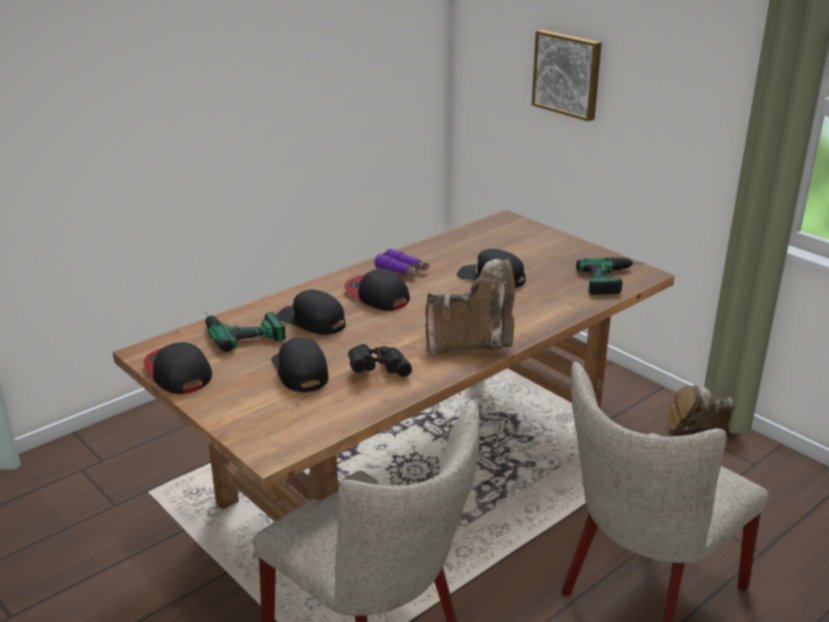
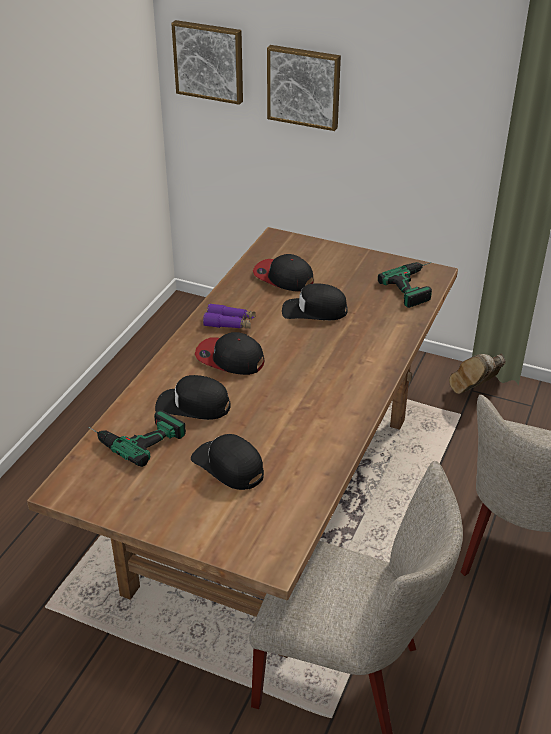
camera: 25 degrees left, 10 degrees up
cap [144,342,212,394] -> cap moved to [253,254,314,292]
black binoculars [348,344,412,377] -> none
brown boot [425,259,515,354] -> none
none -> picture [171,20,243,105]

